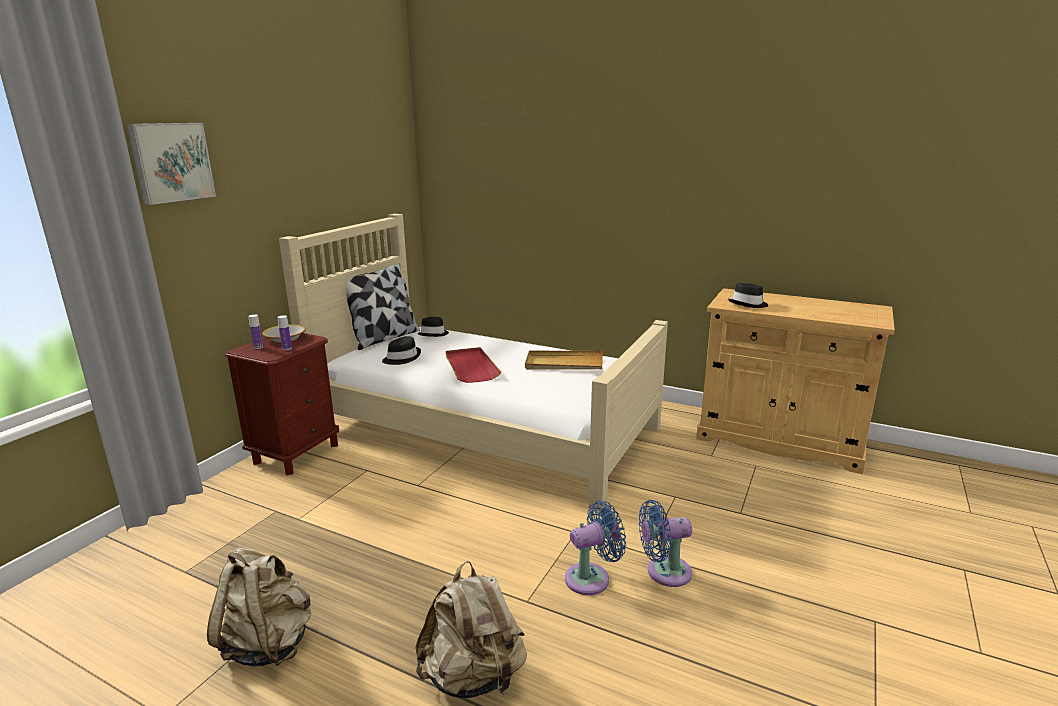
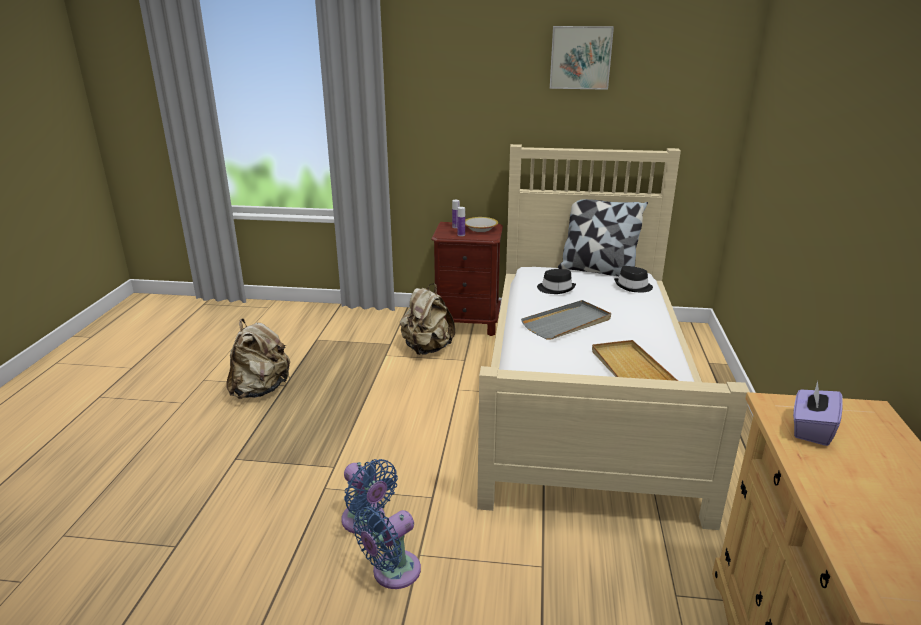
camera: 70 degrees right, 5 degrees up
picture [126,123,216,205] -> picture moved to [550,26,614,90]
beige backpack [415,561,527,698] -> beige backpack moved to [400,283,455,355]
red tray [446,347,501,383] -> grey tray [521,300,611,339]
blue fan [639,500,692,587] -> blue fan turned 105 degrees counterclockwise [353,506,421,589]
black hat [728,283,768,308] -> purple tissue box [793,381,843,446]

